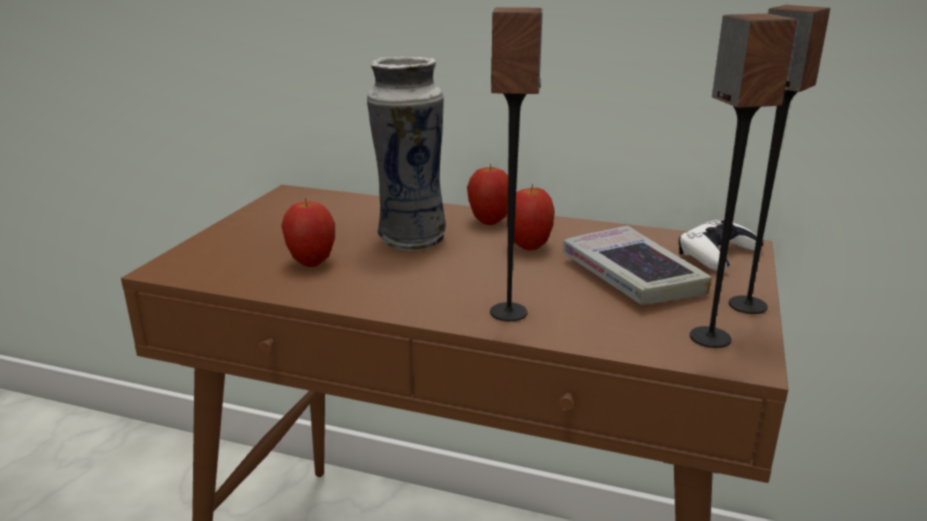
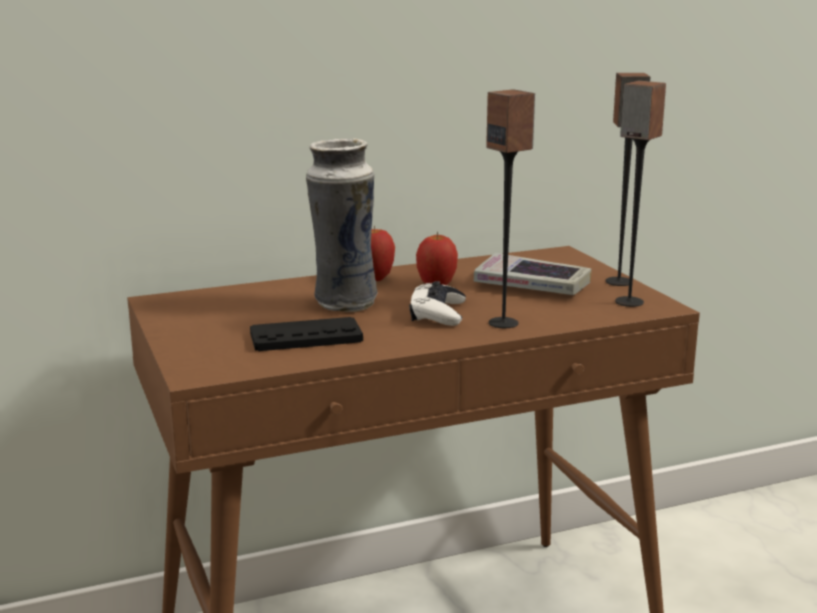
camera: 40 degrees left, 5 degrees down
apple [281,198,335,267] -> black game controller [250,317,363,351]
white game controller [679,220,763,271] -> white game controller moved to [409,281,466,326]

